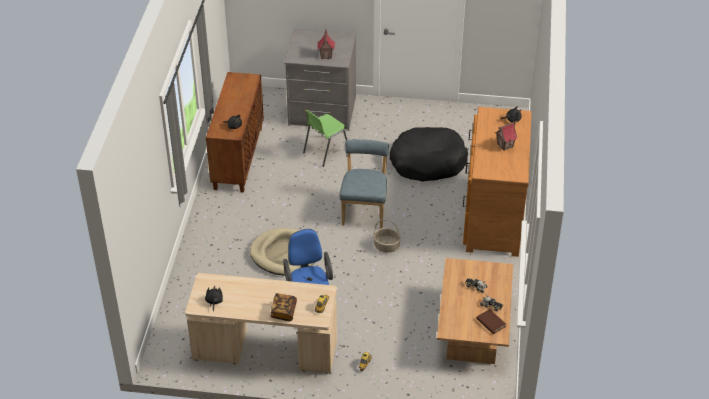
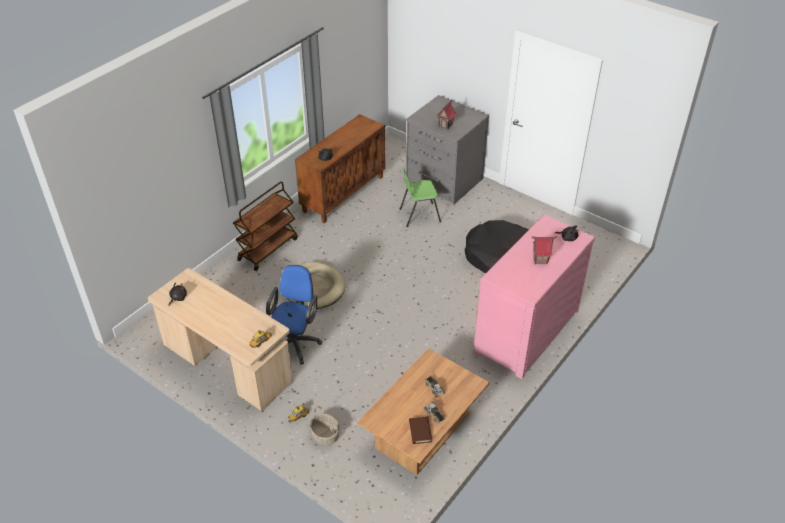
camera: 30 degrees right, 0 degrees up
book [271,293,297,321] -> none
blue chair [340,139,389,228] -> none
basket [373,220,401,252] -> basket moved to [309,406,340,445]
brown dresser [463,107,532,257] -> pink dresser [474,214,595,379]
none -> brown cart [233,181,298,271]

